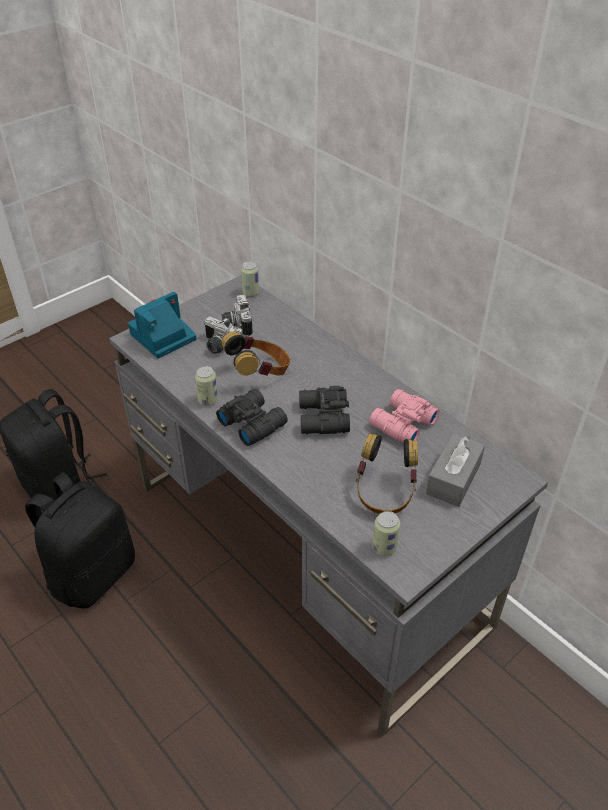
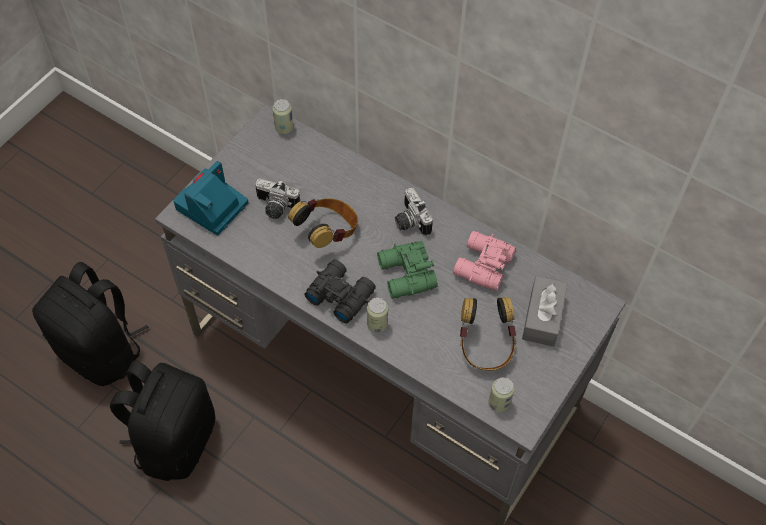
camera: 15 degrees left, 15 degrees up
can [195,366,218,406] -> can moved to [367,297,388,333]
camera [222,294,253,336] -> camera moved to [395,187,433,236]
black binoculars [299,386,350,434] -> green binoculars [377,241,438,299]

